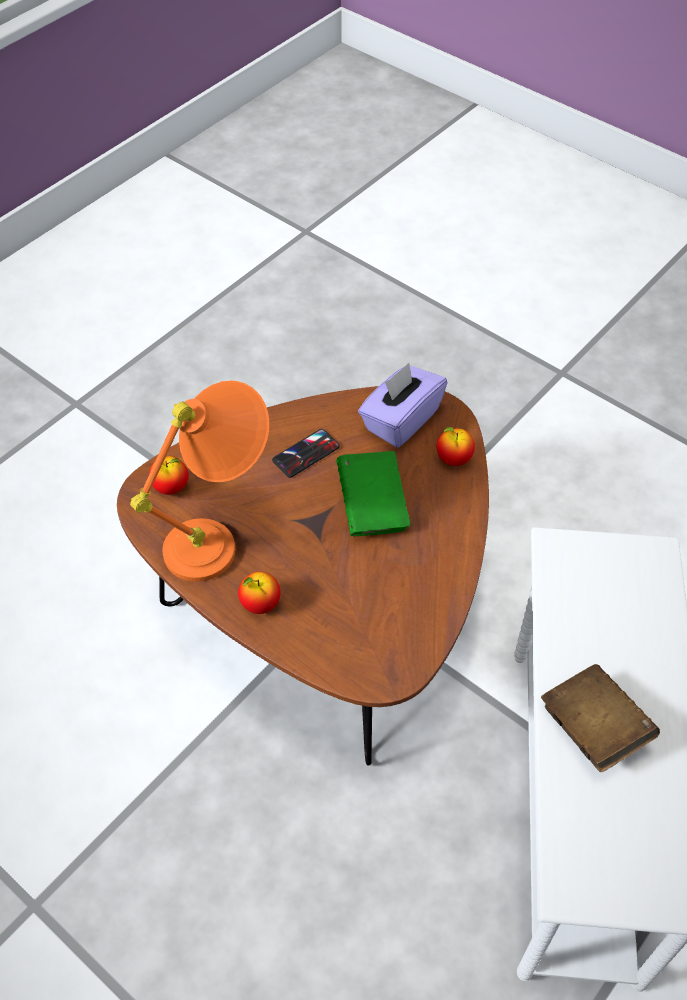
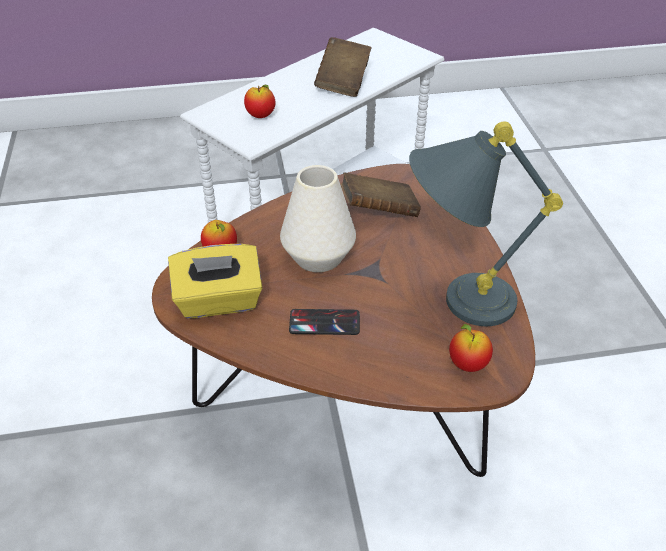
camera: 140 degrees left, 10 degrees down
orange table lamp [130,381,269,582] -> grey table lamp [409,121,563,326]
apple [238,572,280,614] -> apple moved to [244,85,276,118]
green book [336,451,410,536] -> white vase [280,165,356,272]
purple tissue box [358,363,447,448] -> yellow tissue box [168,244,262,319]
none -> brown book [340,172,421,217]

